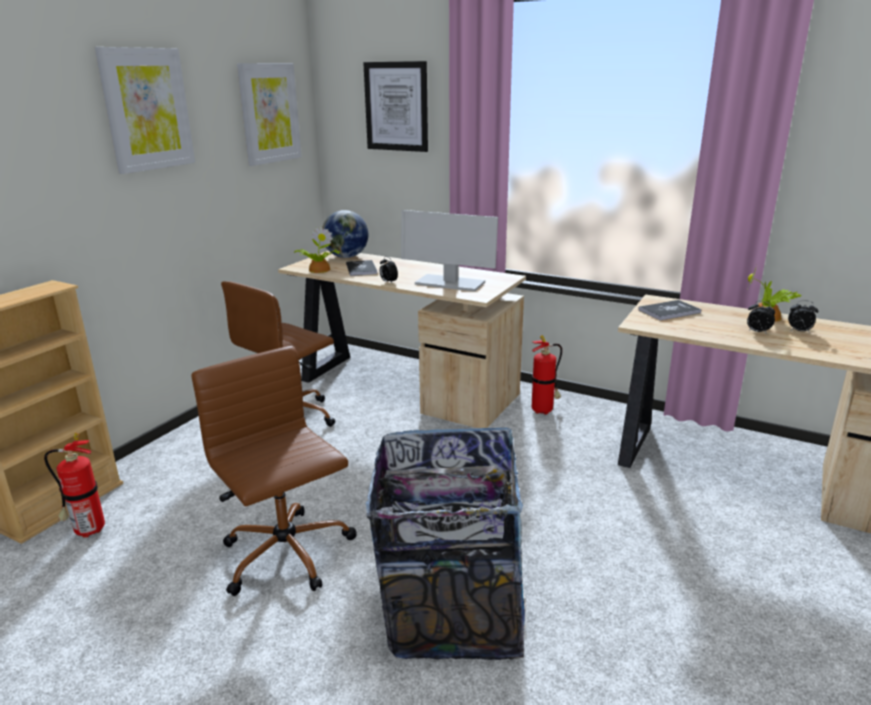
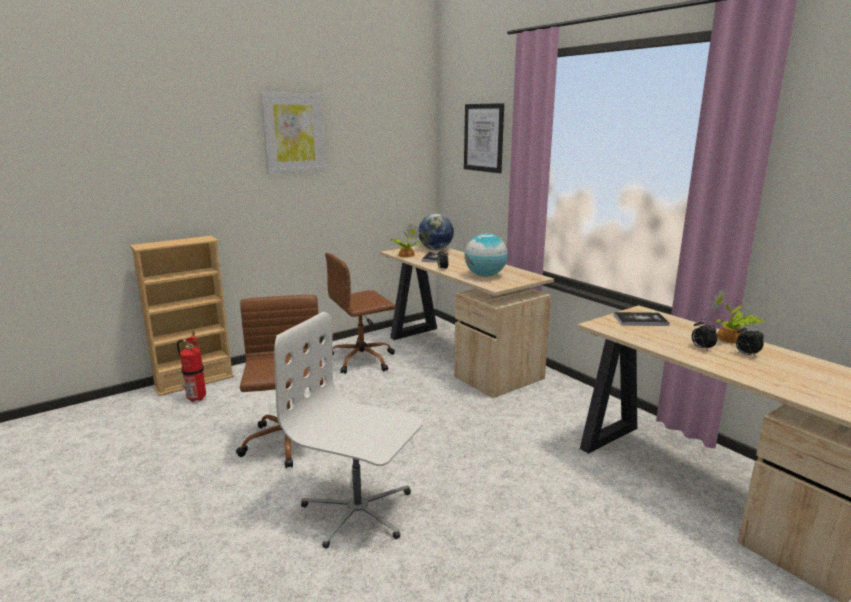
camera: 25 degrees right, 5 degrees down
picture [237,63,302,166] -> none
trash can [366,427,526,660] -> white office chair [274,312,422,549]
monitor [401,210,498,292] -> globe [465,233,508,277]
fire extinguisher [532,335,562,415] -> none

